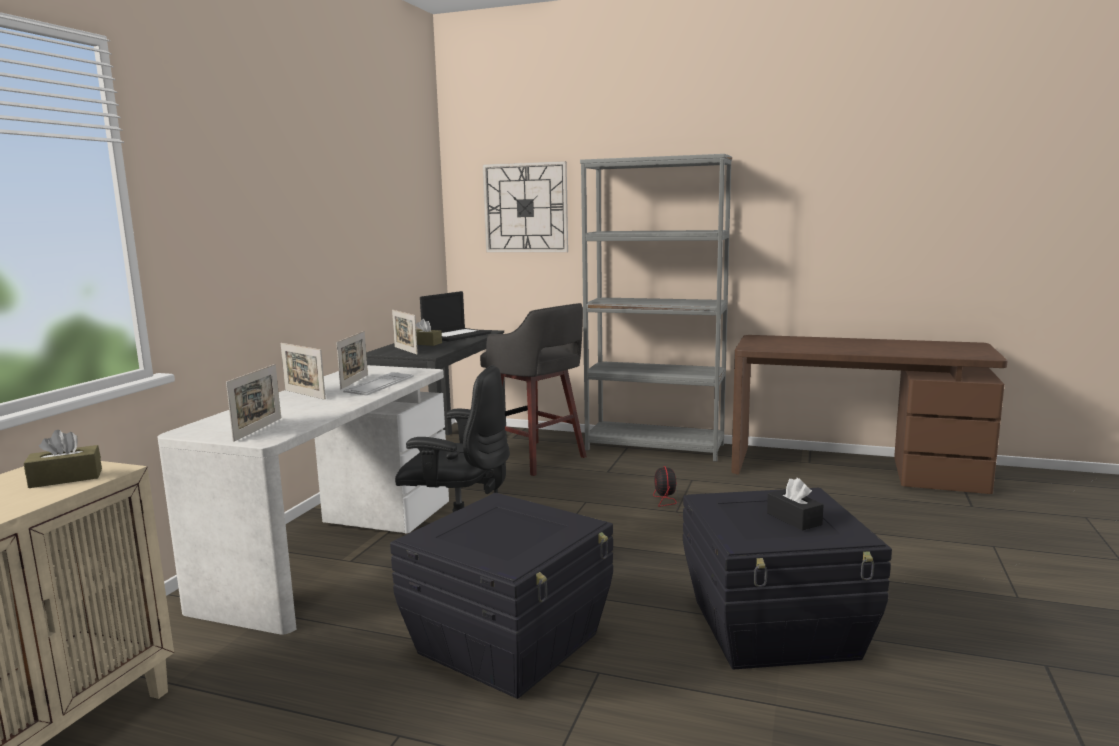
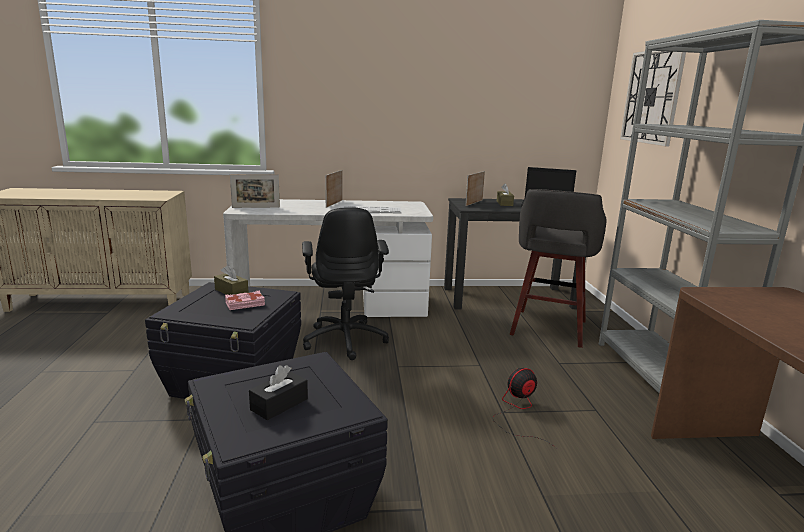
camera: 65 degrees right, 5 degrees up
brown tissue box [24,430,102,488] -> brown tissue box moved to [214,265,249,295]
picture frame [336,331,368,389] -> none
none -> pink book [225,290,265,310]

